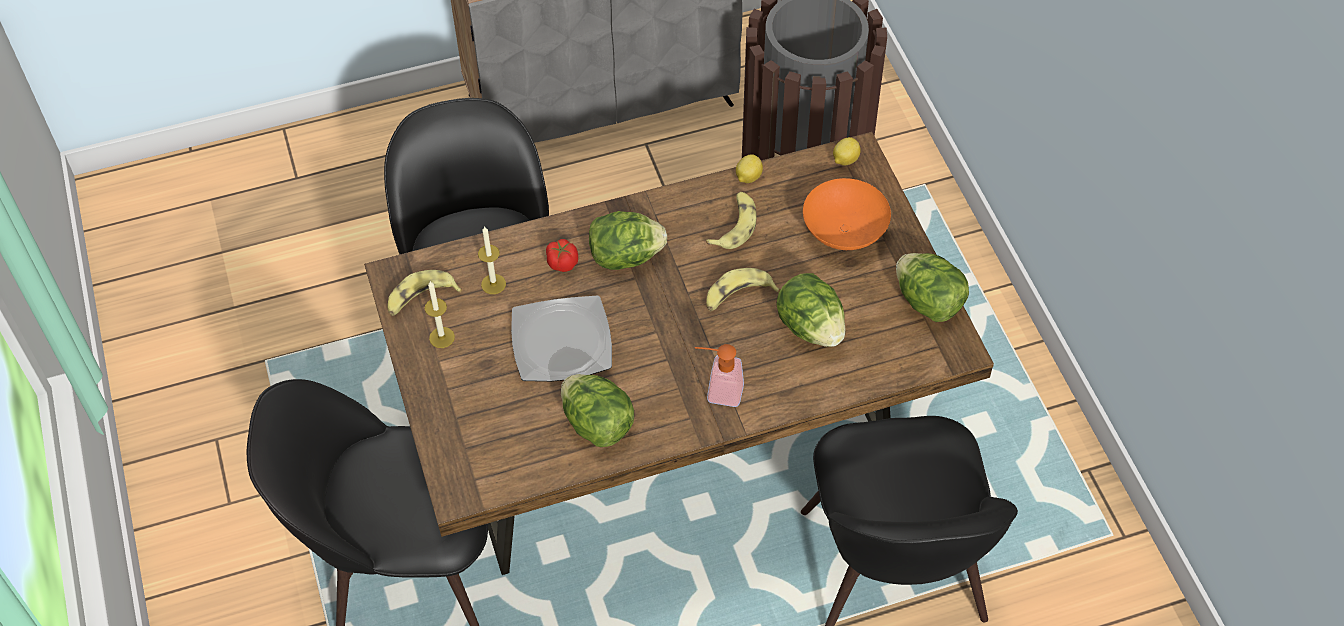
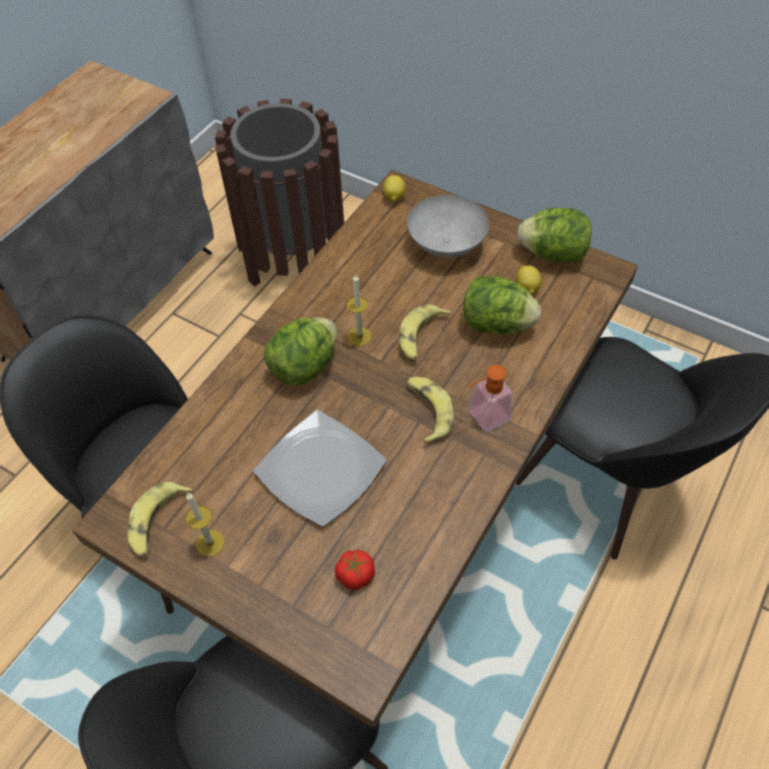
camera: 40 degrees left, 0 degrees up
candle [478,226,506,294] -> candle moved to [347,274,372,346]
tomato [546,239,578,272] -> tomato moved to [335,550,375,590]
lettuce [561,374,634,447] -> none
banana [706,192,756,249] -> banana moved to [406,377,454,444]
lemon [736,154,763,183] -> lemon moved to [516,265,541,295]
orange bowl [803,178,891,250] -> grey bowl [407,195,489,257]

